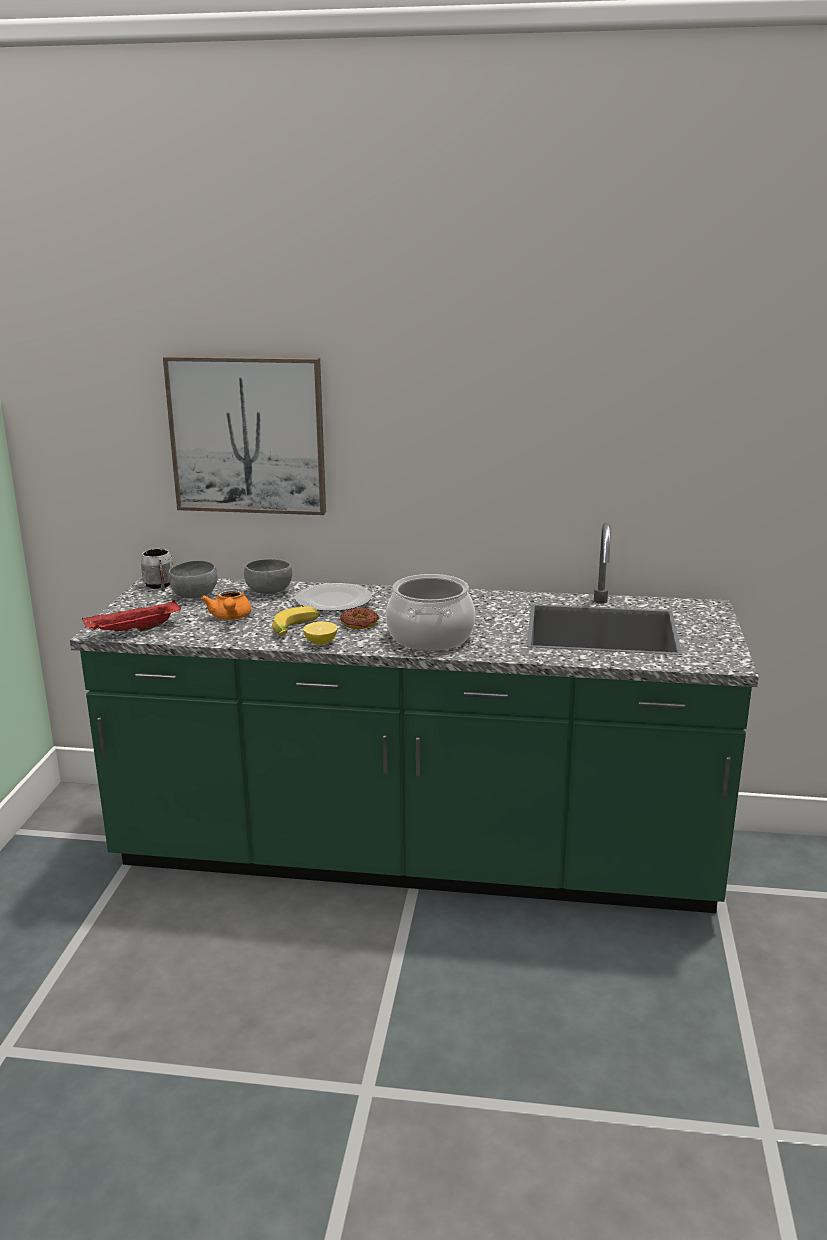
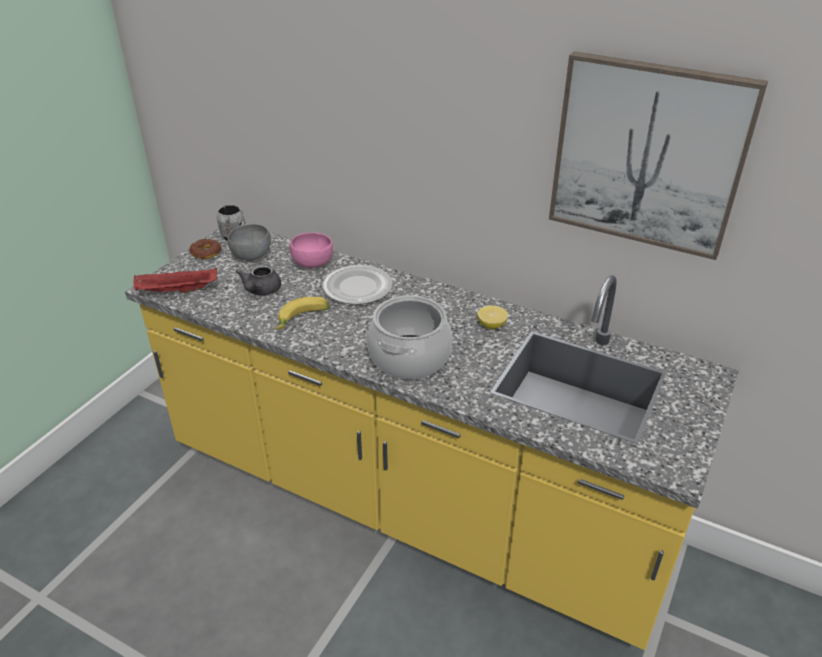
camera: 20 degrees right, 15 degrees up
green counter [70,522,759,913] -> yellow counter [125,228,739,650]
picture [163,356,326,515] -> picture moved to [549,51,768,260]
orange teapot [201,588,252,620] -> grey teapot [236,264,281,295]
grey bowl [244,559,292,594] -> pink bowl [290,233,333,268]
lemon [303,622,338,645] -> lemon moved to [477,306,508,329]
donut [340,608,379,629] -> donut moved to [189,239,221,259]

